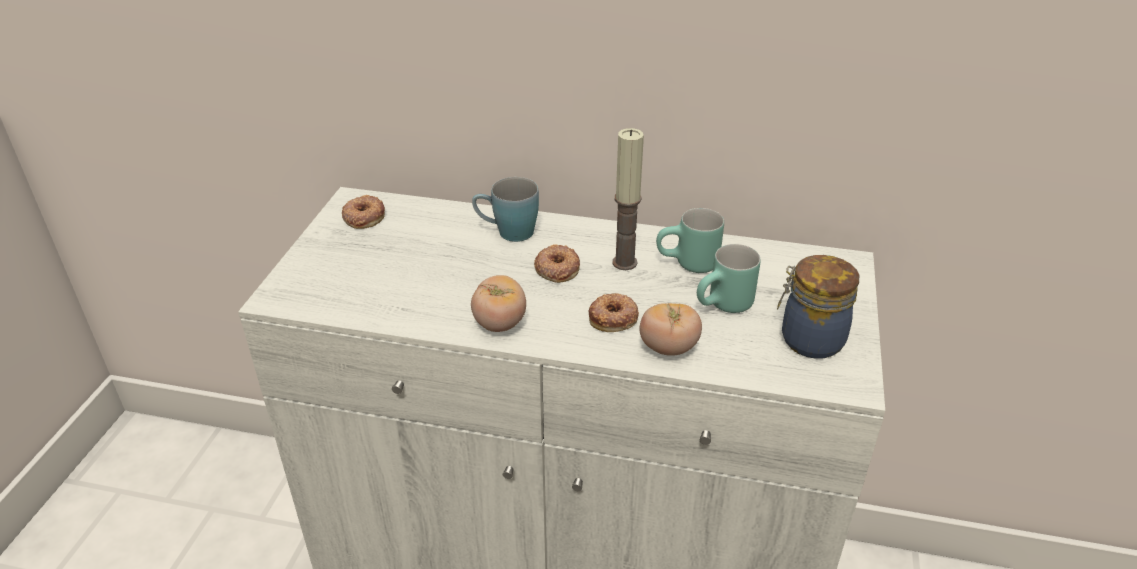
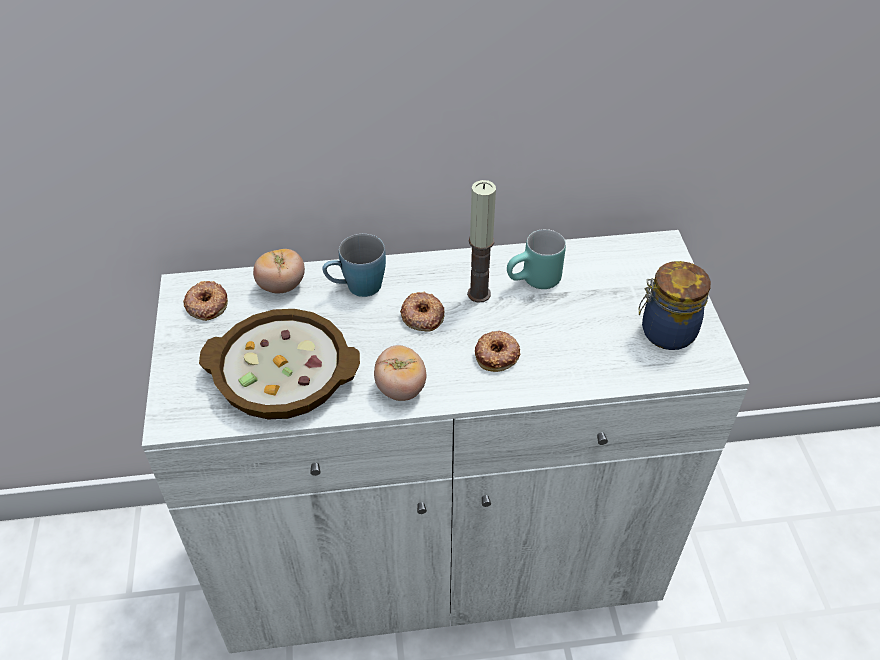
camera: 20 degrees left, 10 degrees up
tomato [640,303,702,356] -> tomato moved to [253,249,305,294]
turquoise mug [697,244,761,313] -> none
none -> bowl [199,309,360,419]

